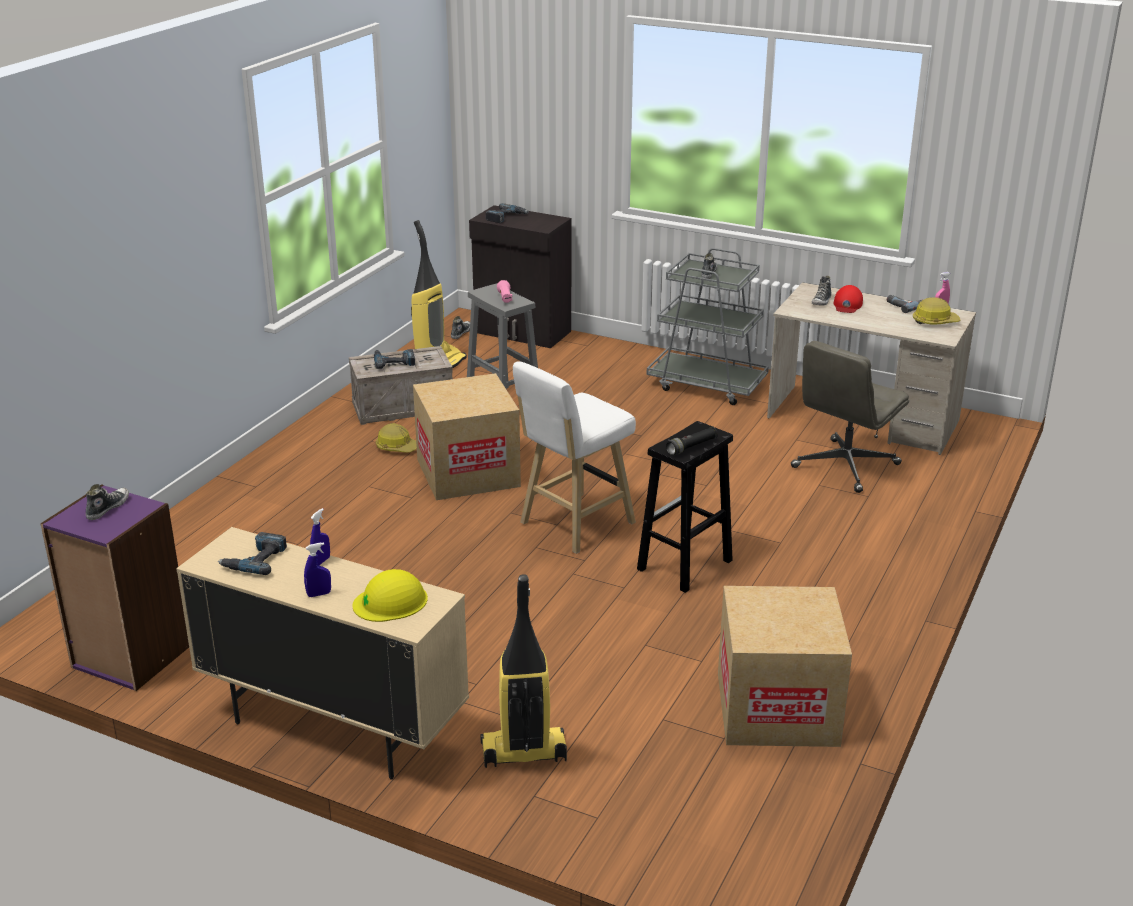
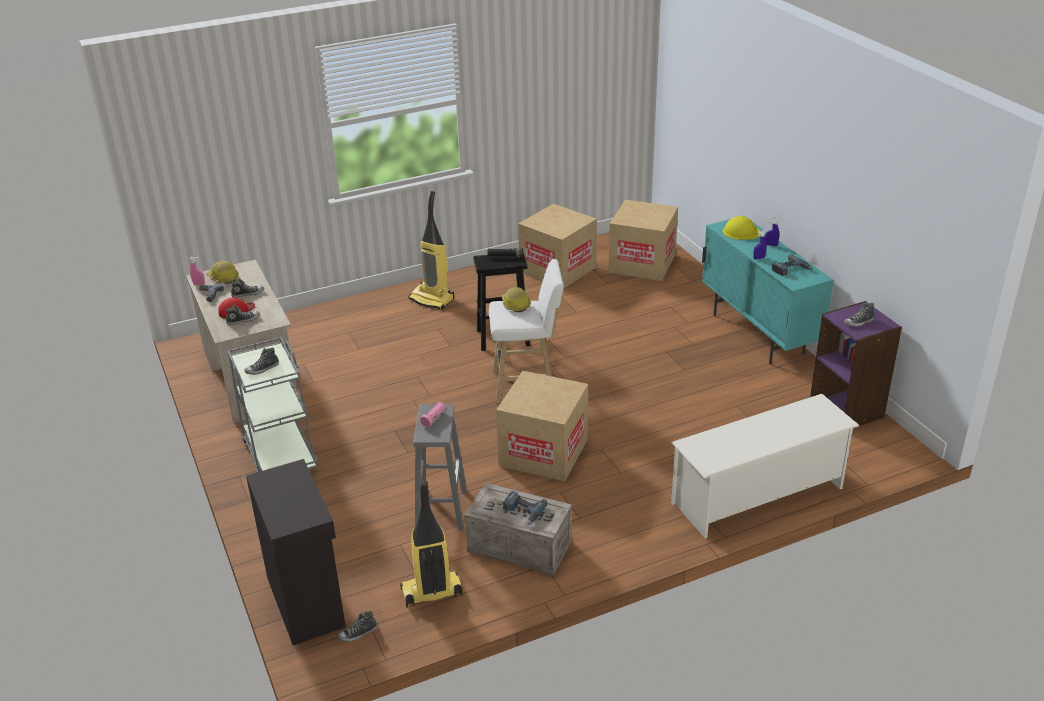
camera: 140 degrees left, 5 degrees up
beige cabinet [176,527,469,779] -> turquoise cabinet [702,216,834,365]
hard hat [376,423,417,453] -> hard hat moved to [501,287,531,312]
vacuum cleaner [480,575,567,768] -> vacuum cleaner moved to [408,191,454,310]
power drill [486,203,529,223] -> none
grey office chair [791,341,909,493] -> none
none -> shoe [231,278,264,298]
none -> cardboard box [608,200,678,281]
none -> white shoe rack [671,394,860,538]

